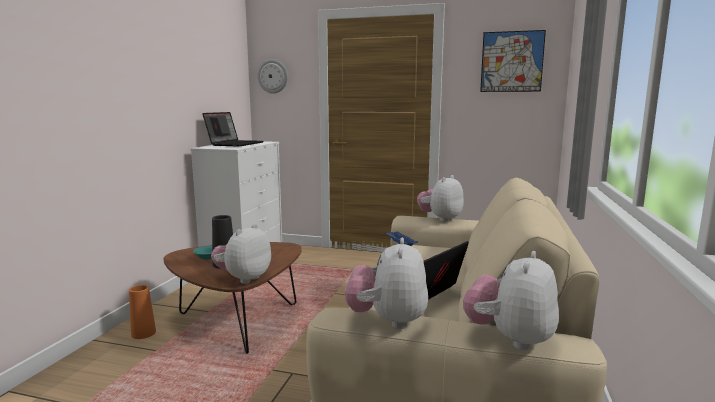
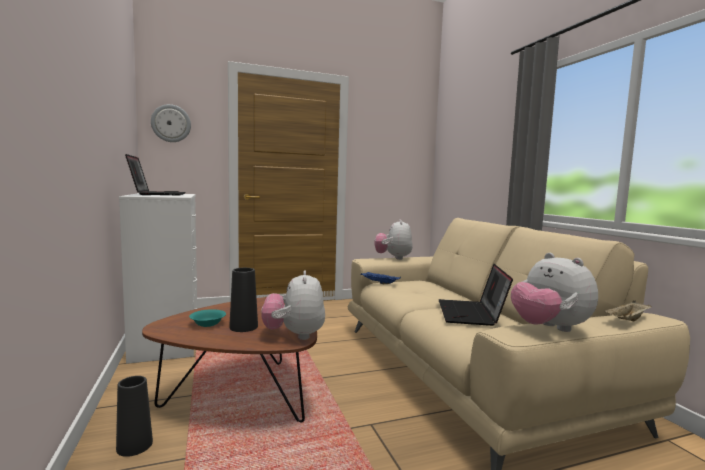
camera: 35 degrees left, 5 degrees down
orange vase [129,285,156,339] -> black vase [116,376,153,457]
plush toy [463,251,559,351] -> beige tray [605,300,652,321]
picture [480,30,546,92] -> none

